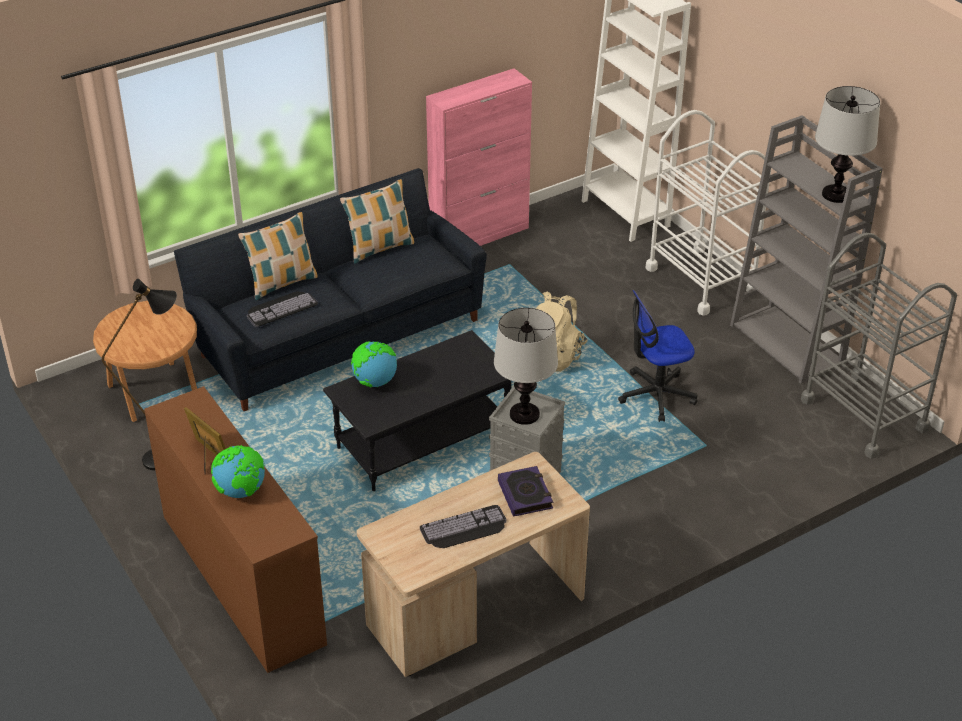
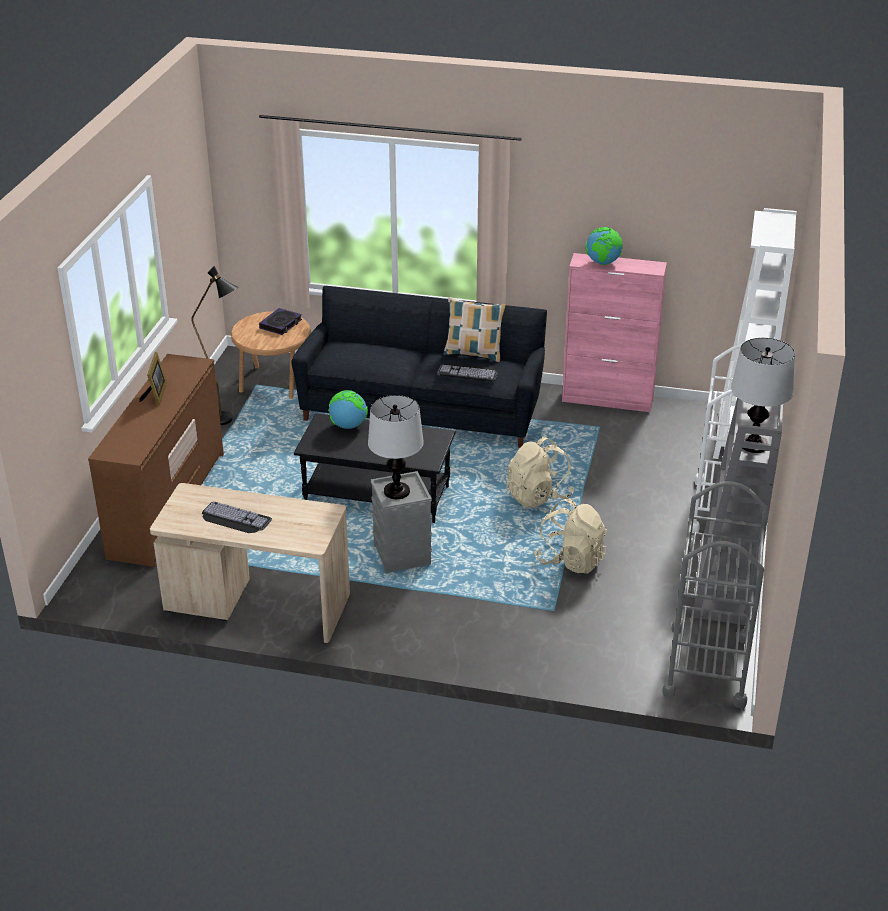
camera: 45 degrees right, 5 degrees down
globe [211,445,265,498] -> globe moved to [585,227,623,265]
pillow [238,212,318,300] -> none
keyboard [247,292,318,327] -> keyboard moved to [437,362,498,381]
book [498,466,553,517] -> book moved to [259,308,302,335]
office chair [618,290,698,422] -> beige backpack [534,498,607,573]

